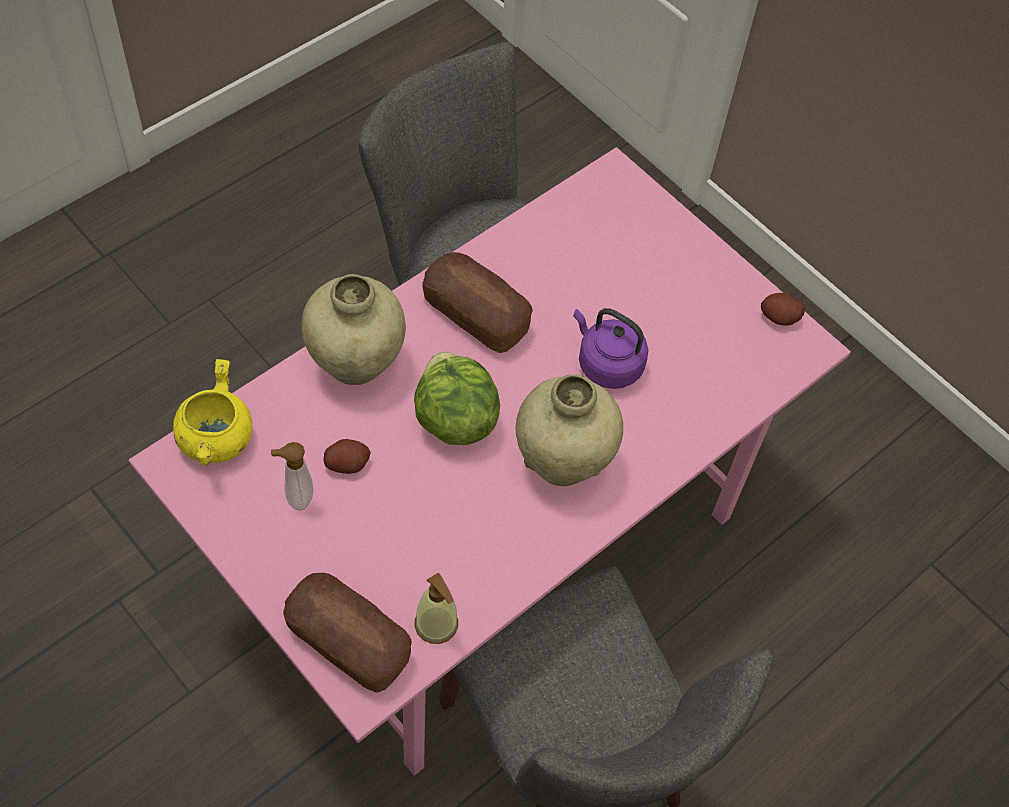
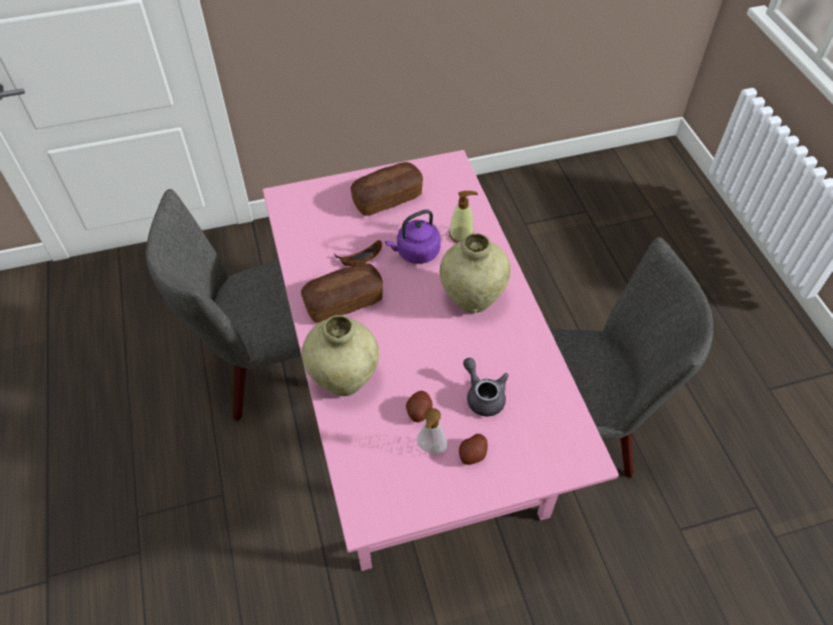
camera: 60 degrees left, 5 degrees down
yellow cooking pot [173,359,252,466] -> none
bread [283,573,412,693] -> bread moved to [350,162,423,216]
lettuce [414,352,500,445] -> none
soap dispenser [415,572,458,644] -> soap dispenser moved to [449,191,478,243]
potato [761,293,805,326] -> potato moved to [459,434,488,465]
none -> banana [334,240,382,266]
none -> grey teapot [463,358,509,417]

